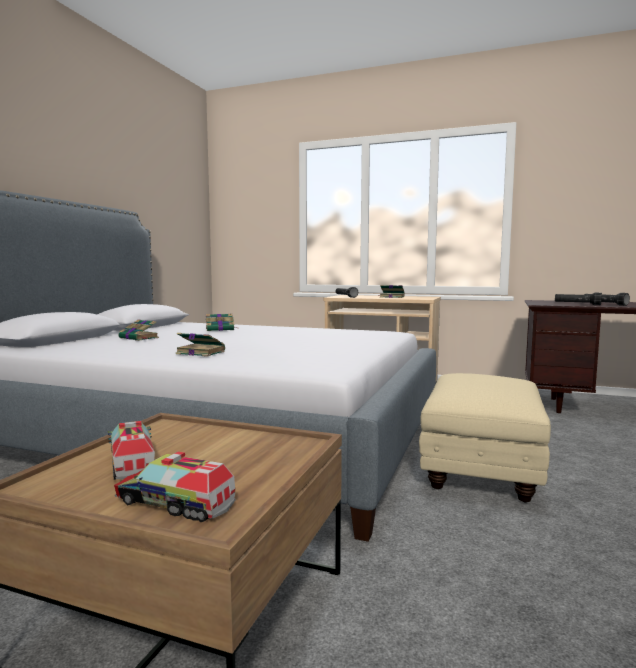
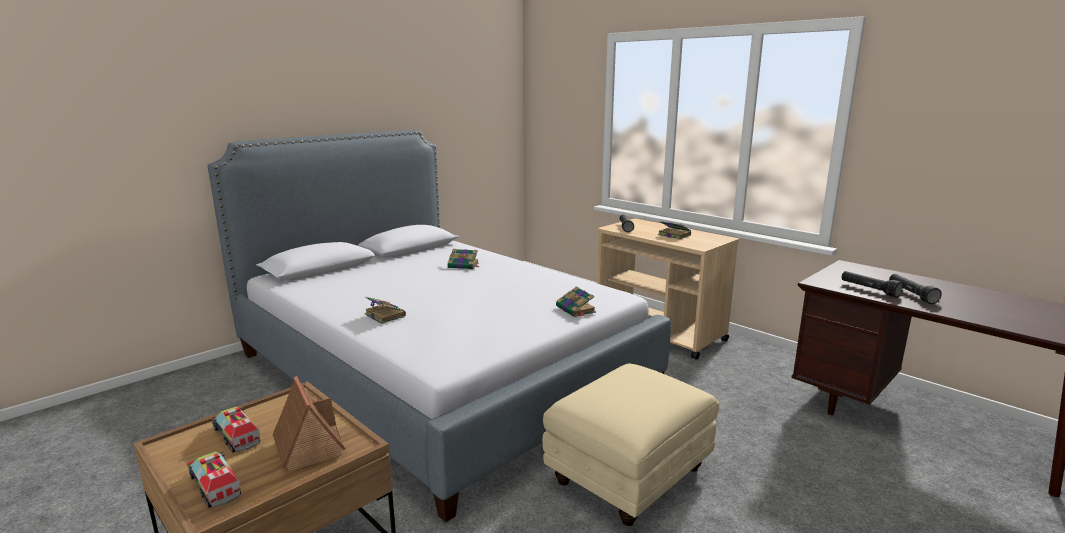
camera: 25 degrees right, 10 degrees up
toy truck [108,421,155,480] -> toy truck turned 45 degrees counterclockwise [211,406,260,453]
book [119,320,159,341] -> book moved to [556,286,596,317]
none -> toy house [273,376,345,472]

